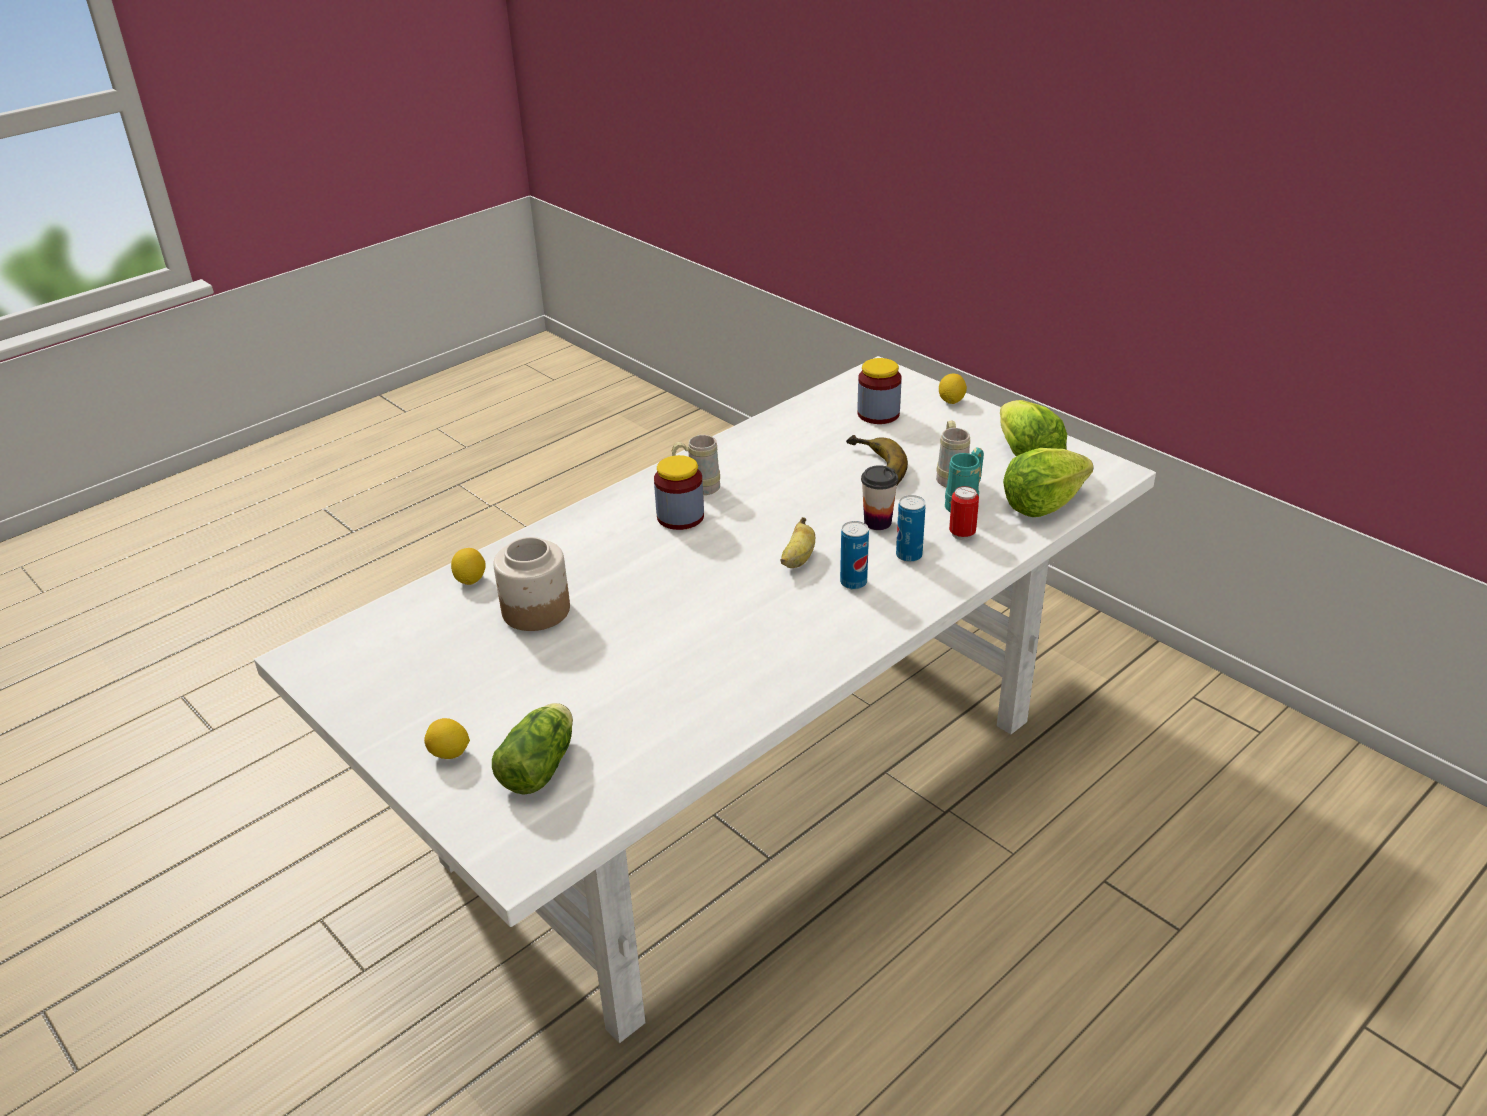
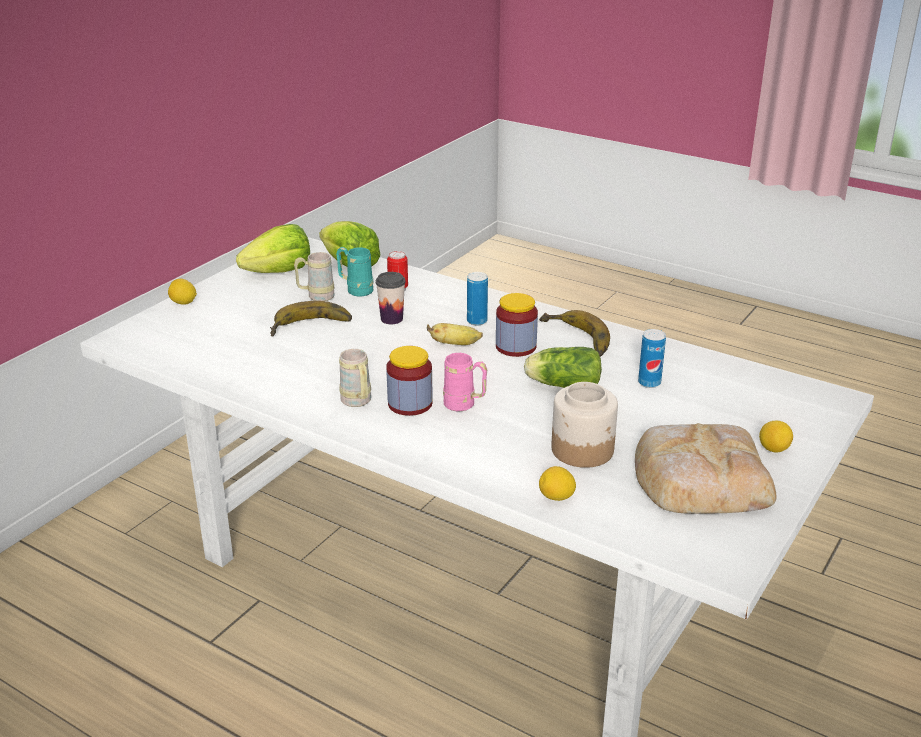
camera: 105 degrees left, 5 degrees down
lettuce [492,703,573,795] -> lettuce moved to [524,347,602,388]
jar [857,358,901,424] -> jar moved to [496,293,538,357]
can [896,495,926,562] -> can moved to [638,329,666,388]
none -> pink mug [443,353,487,411]
none -> banana [539,310,610,357]
none -> bread [635,423,777,514]

